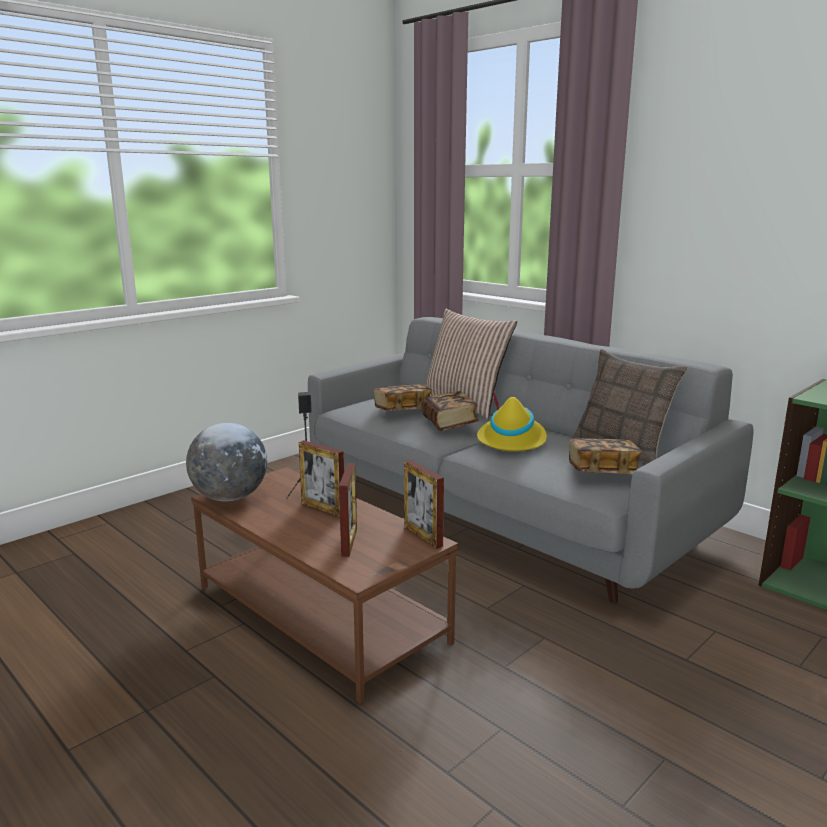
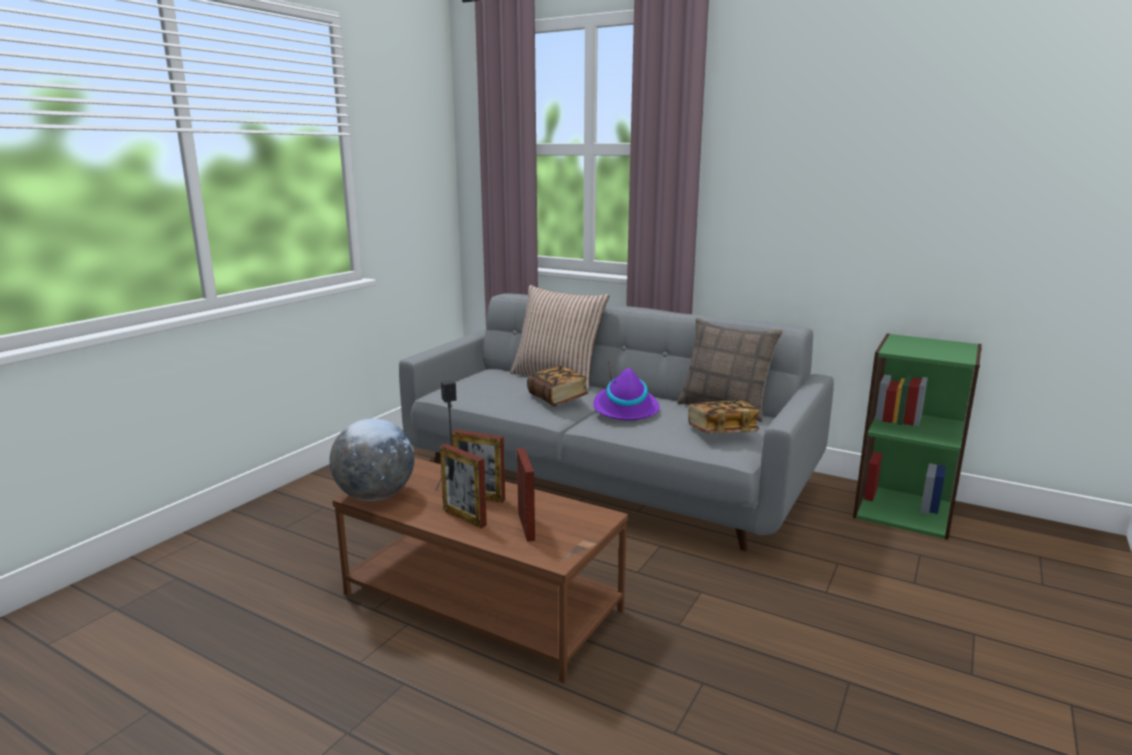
camera: 15 degrees left, 0 degrees up
book [374,384,432,411] -> none
picture frame [404,460,444,549] -> picture frame moved to [440,444,487,528]
yellow hat [477,389,547,452] -> purple hat [593,362,660,420]

